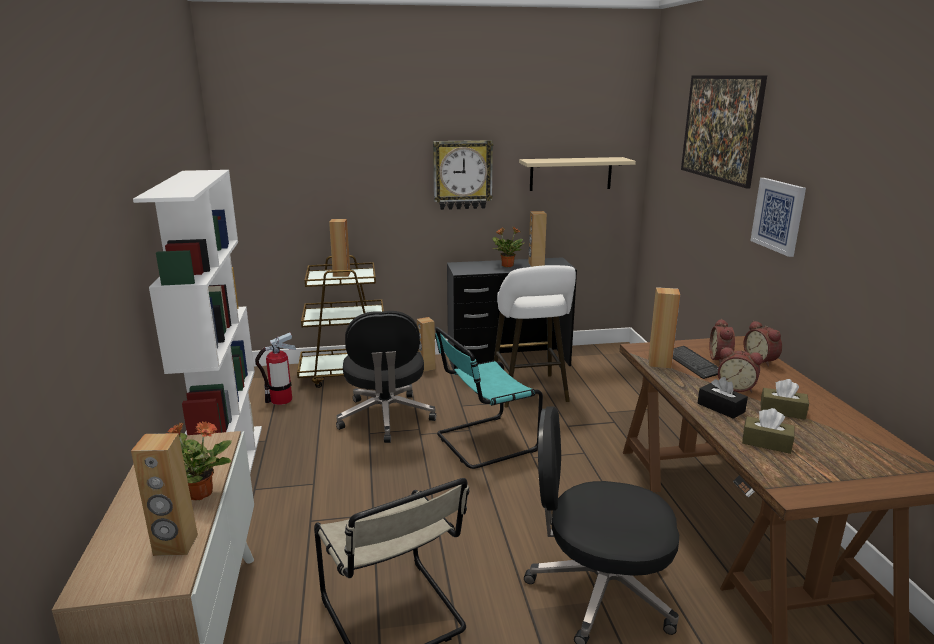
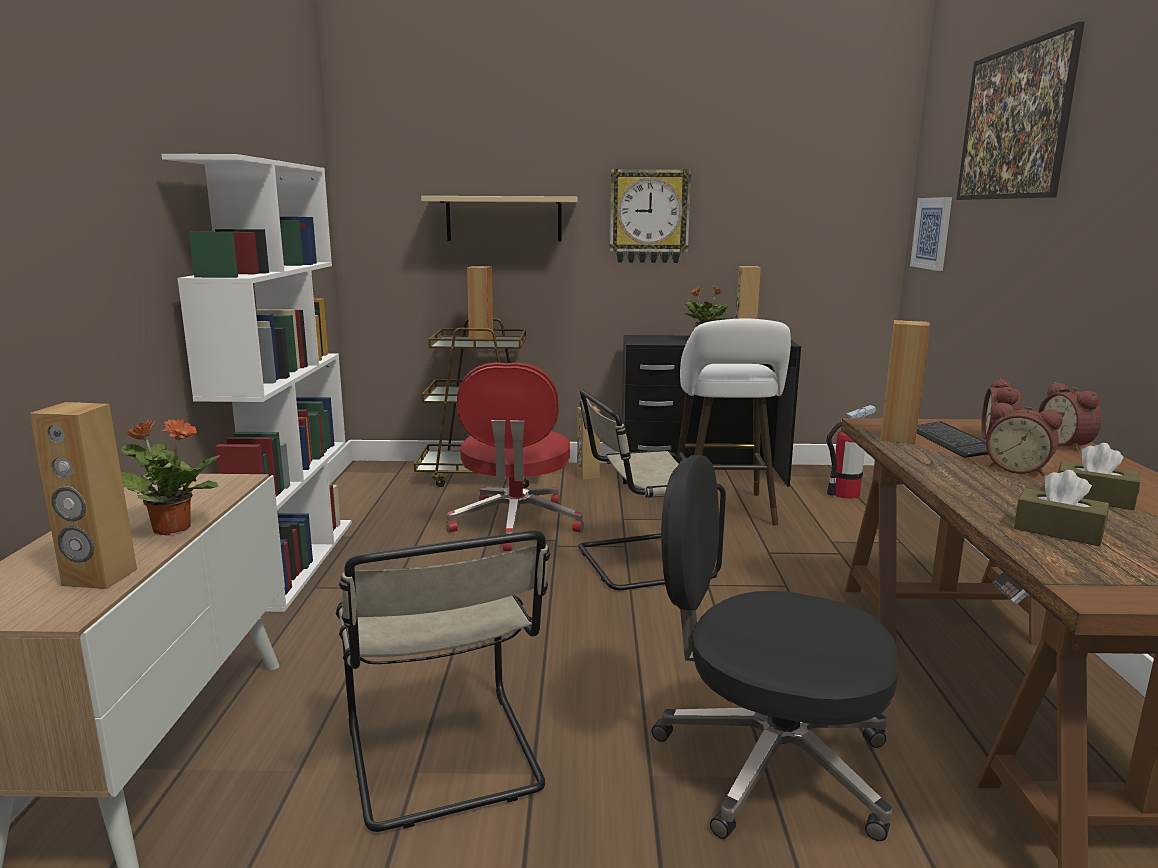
camera: 10 degrees right, 5 degrees down
fire extinguisher [255,333,296,405] -> fire extinguisher moved to [826,405,876,499]
black office chair [336,311,436,443] -> red office chair [446,362,584,551]
turquoise chair [435,327,543,469] -> beige chair [578,389,726,590]
beige shelf [519,157,636,191] -> beige shelf moved to [421,196,578,242]
black tissue box [698,377,748,419] -> none
picture [750,178,806,257] -> picture moved to [910,197,952,271]

